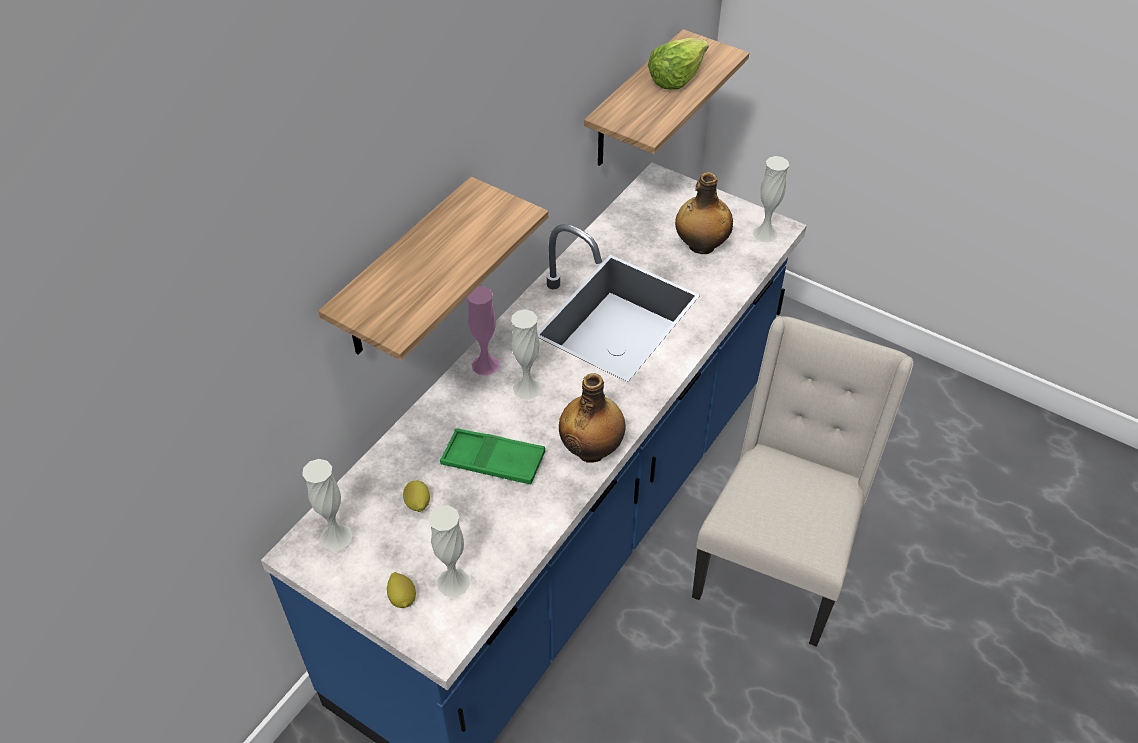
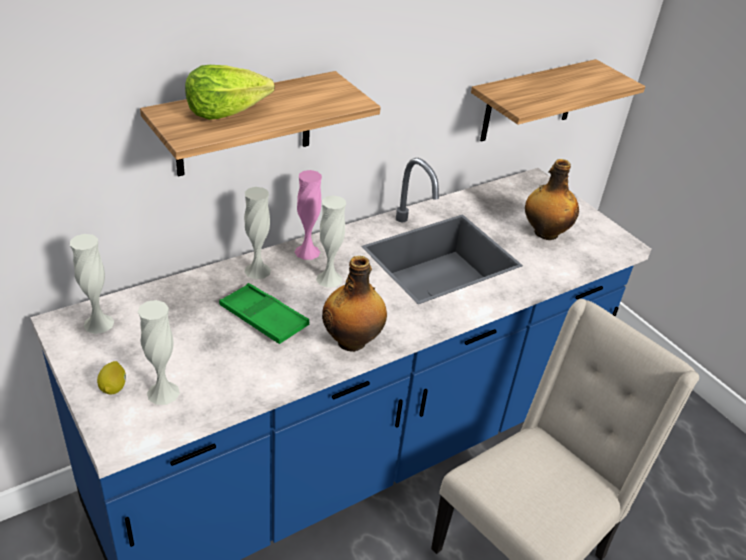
camera: 20 degrees right, 10 degrees down
lemon [403,481,430,512] -> none
lettuce [648,38,709,90] -> lettuce moved to [185,65,275,120]
white vase [752,156,789,242] -> white vase moved to [244,187,271,279]

